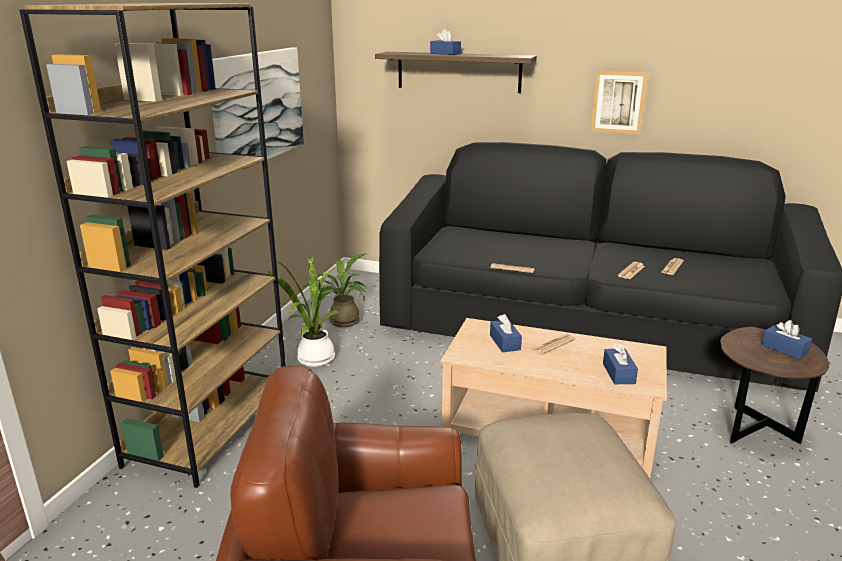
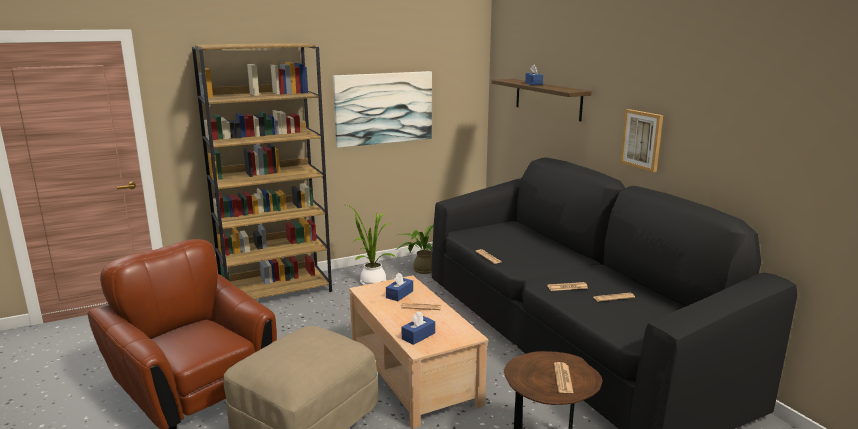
camera: 45 degrees right, 5 degrees down
blue tissue box [761,320,812,359] -> newspaper [554,362,574,393]

